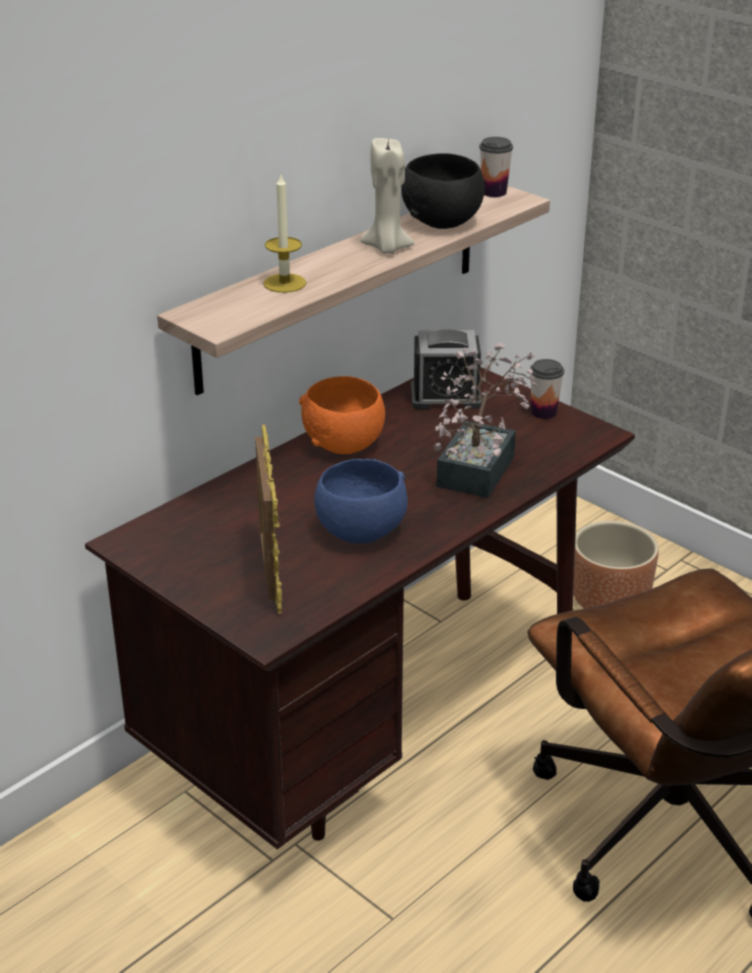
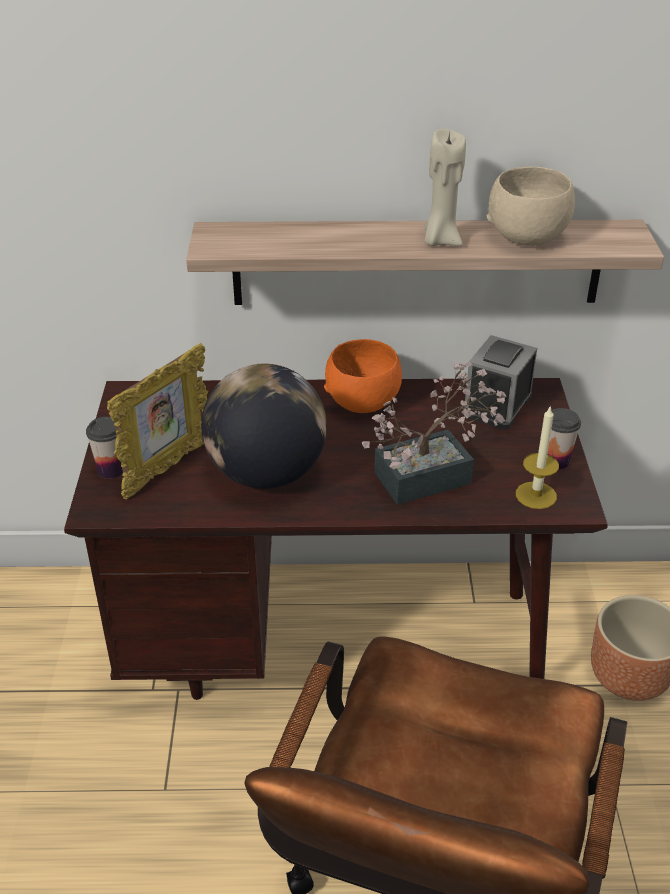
camera: 45 degrees right, 5 degrees up
candle [263,175,306,293] -> candle moved to [516,405,559,509]
blue bowl [314,459,408,543] -> globe [201,363,327,489]
black bowl [401,153,485,229] -> beige bowl [486,167,575,246]
alarm clock [411,329,482,409] -> alarm clock turned 75 degrees clockwise [463,335,537,430]
cup [479,137,513,197] -> cup moved to [86,417,123,479]

